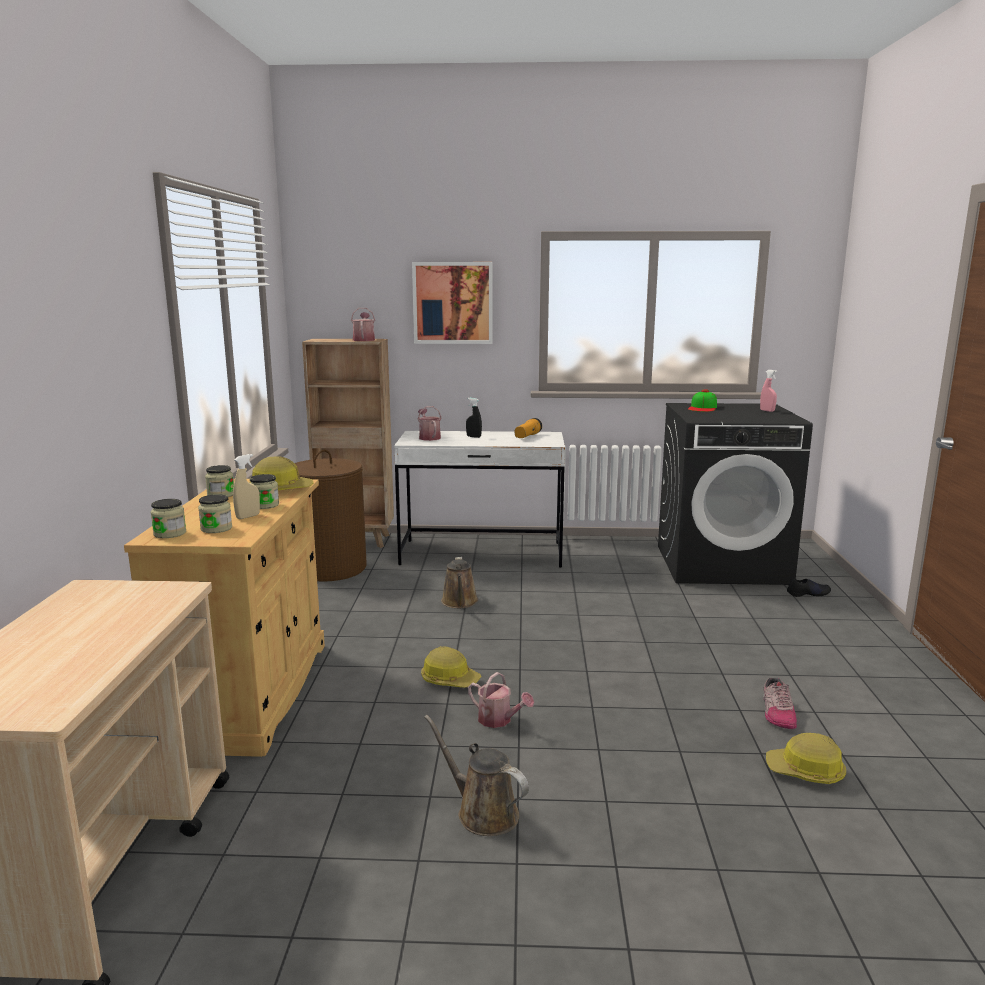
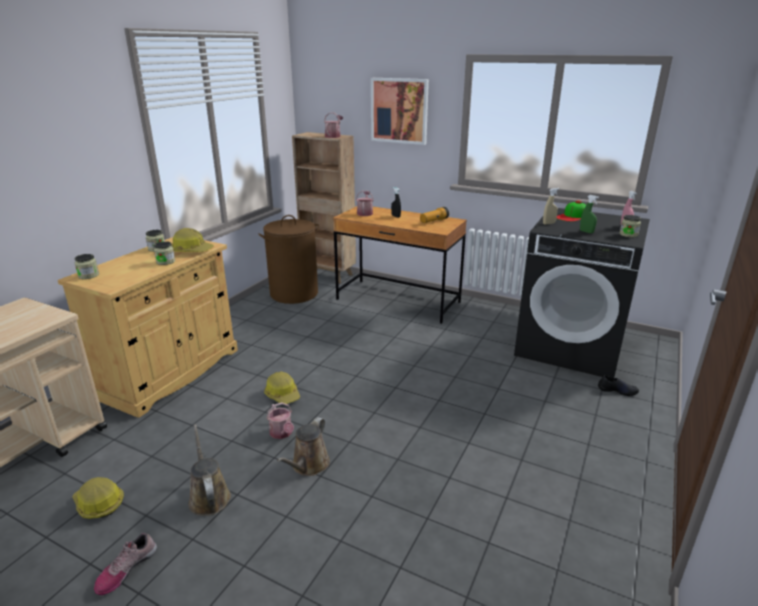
camera: 25 degrees right, 10 degrees up
jar [198,494,232,533] -> jar moved to [619,215,641,237]
beige spray bottle [233,454,260,519] -> beige spray bottle moved to [543,188,559,225]
white desk [394,431,565,568] -> brown desk [333,206,467,324]
brown watering can [441,557,478,608] -> brown watering can moved to [277,417,330,476]
shoe [764,678,797,729] -> shoe moved to [94,533,157,595]
hard hat [766,733,846,784] -> hard hat moved to [72,477,124,519]
none -> green spray bottle [580,195,599,233]

